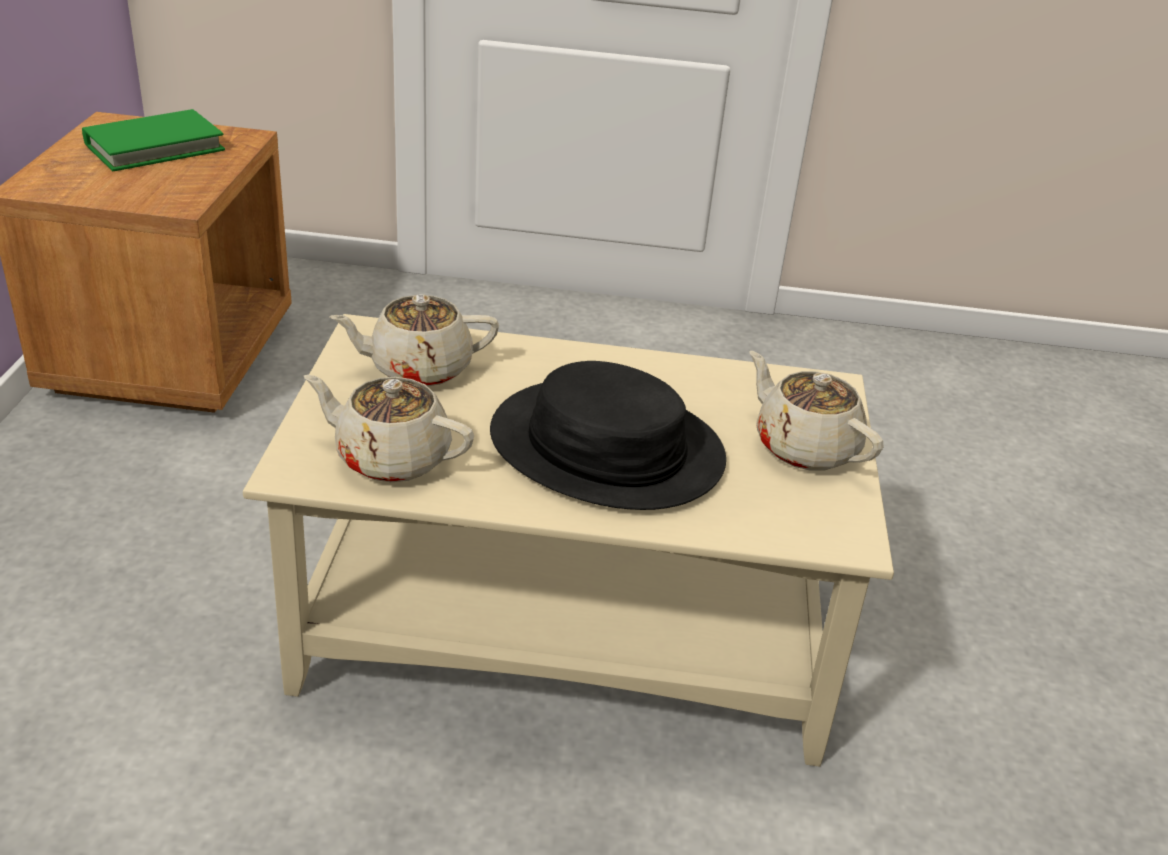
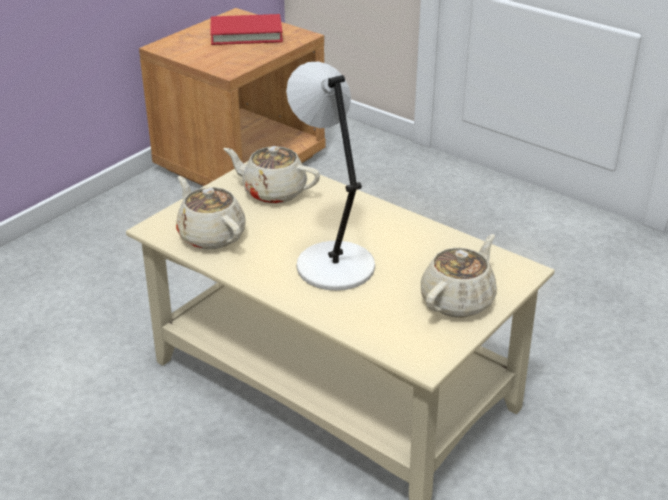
camera: 35 degrees right, 0 degrees up
green book [82,109,225,171] -> red book [210,14,283,45]
black hat [490,361,726,510] -> grey table lamp [286,62,375,291]
beige teapot [749,351,884,471] -> beige teapot turned 45 degrees clockwise [421,234,497,318]

